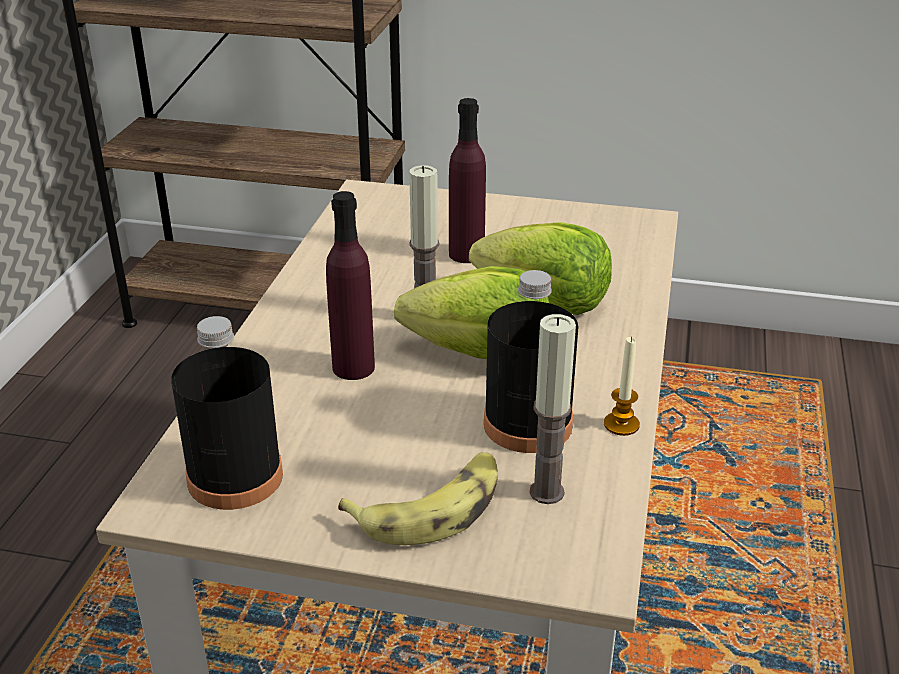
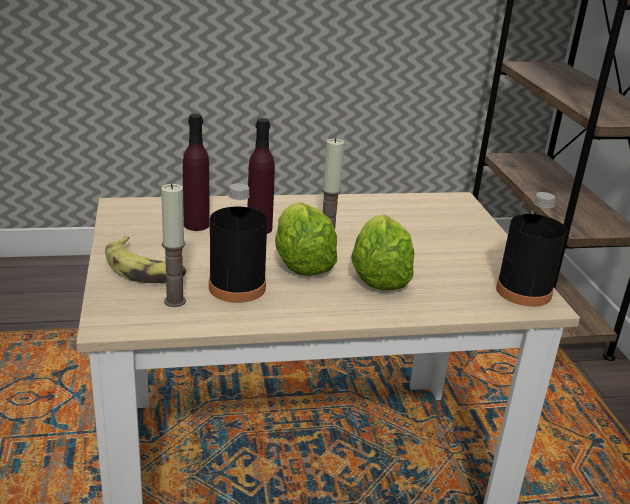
camera: 65 degrees right, 5 degrees down
black bottle [171,316,283,510] -> black bottle moved to [496,192,567,307]
purple bottle [449,98,486,263] -> purple bottle moved to [183,114,210,231]
candle [604,336,640,436] -> none

